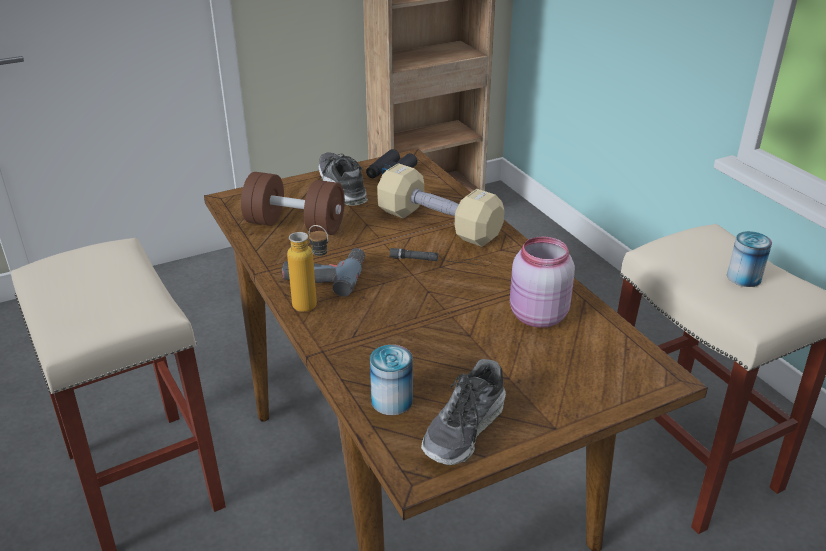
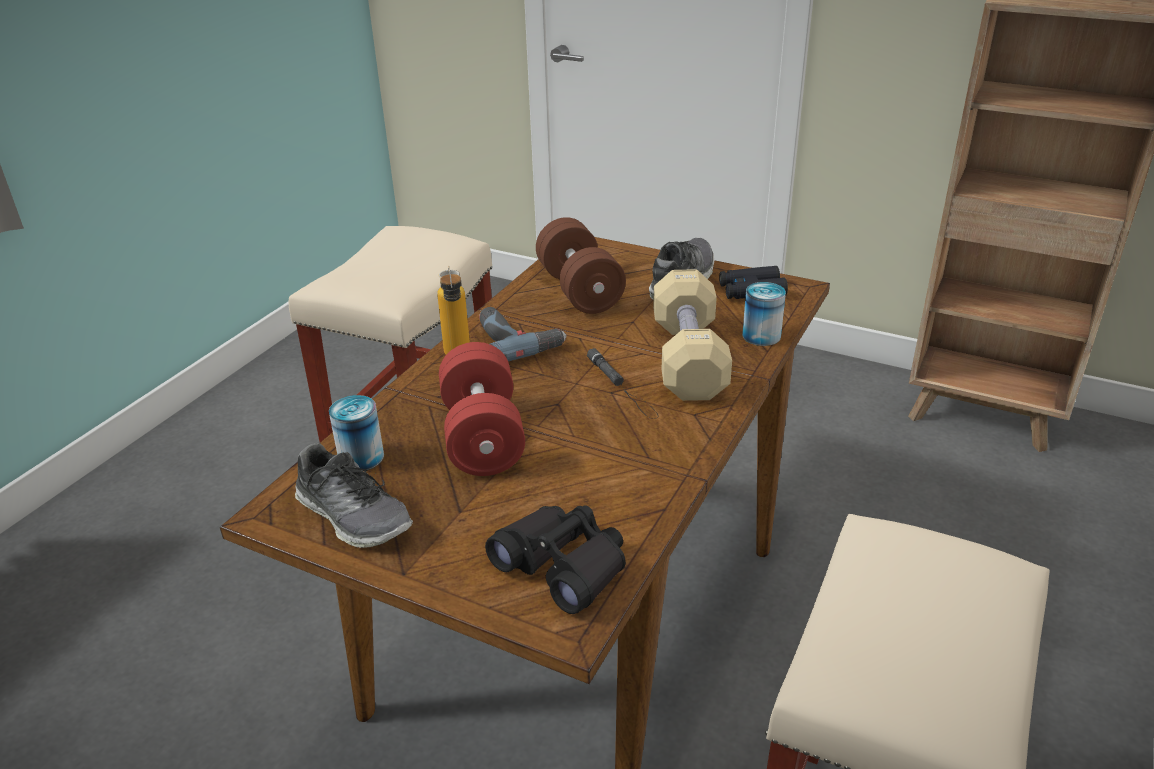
camera: 55 degrees right, 0 degrees up
shoe [421,359,506,465] -> shoe turned 135 degrees counterclockwise [295,443,413,548]
pink jar [510,237,575,328] -> none
can [727,231,772,287] -> can moved to [742,282,786,346]
none -> red dumbbell [439,342,525,476]
none -> black binoculars [485,505,626,614]

